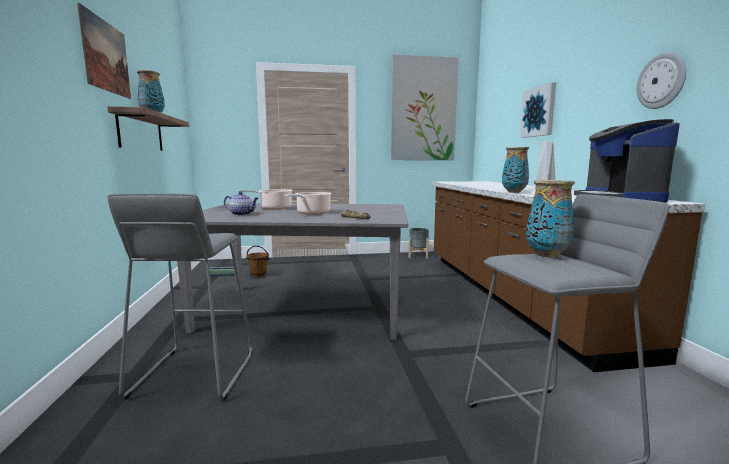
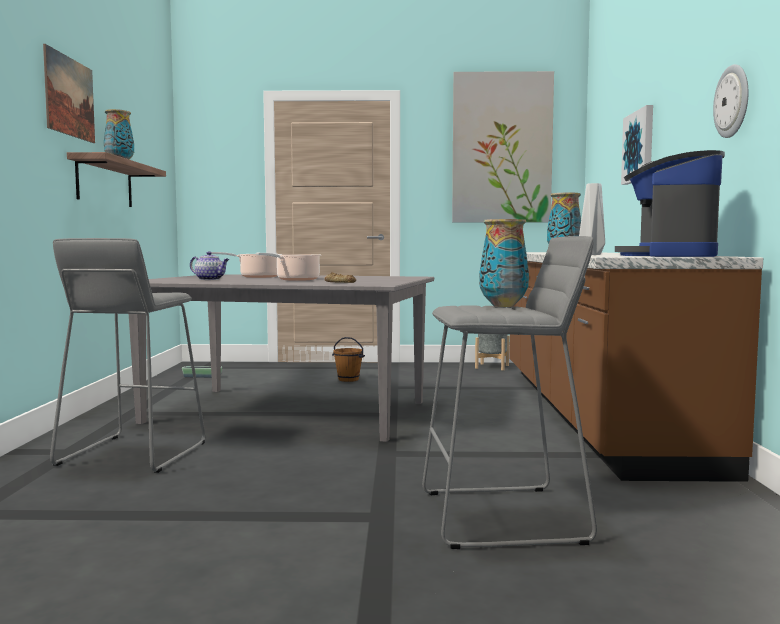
camera: 10 degrees right, 5 degrees down
brown bucket [246,246,270,278] -> brown bucket moved to [332,337,365,382]

